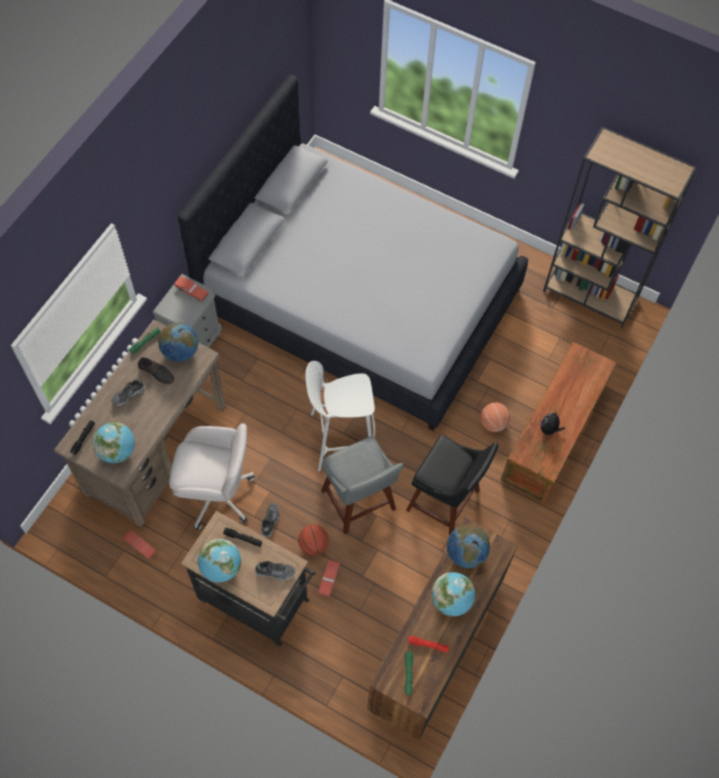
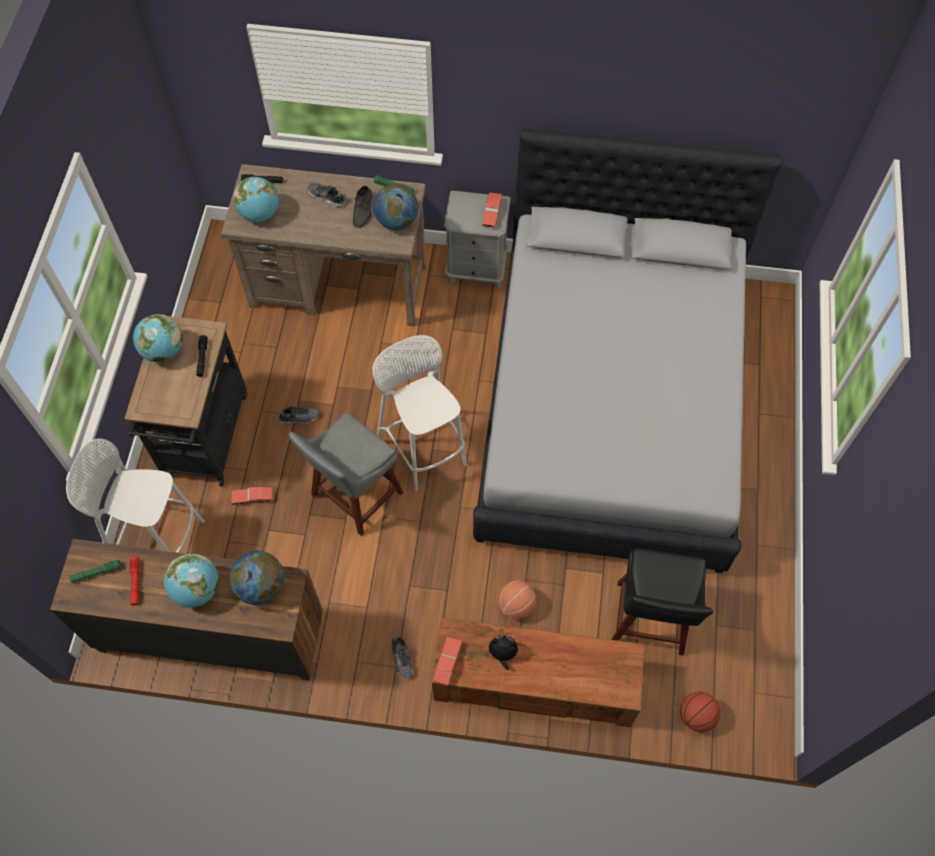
camera: 70 degrees right, 0 degrees up
red toy car [123,530,156,560] -> red toy car moved to [433,637,462,686]
white office chair [169,423,255,531] -> none
shoe [255,561,295,580] -> shoe moved to [391,636,413,678]
basketball [298,525,329,555] -> basketball moved to [680,692,721,732]
black chair [406,435,498,535] -> black chair moved to [611,548,713,656]
bookcase [543,127,697,328] -> none
none -> white stool [66,439,205,553]

